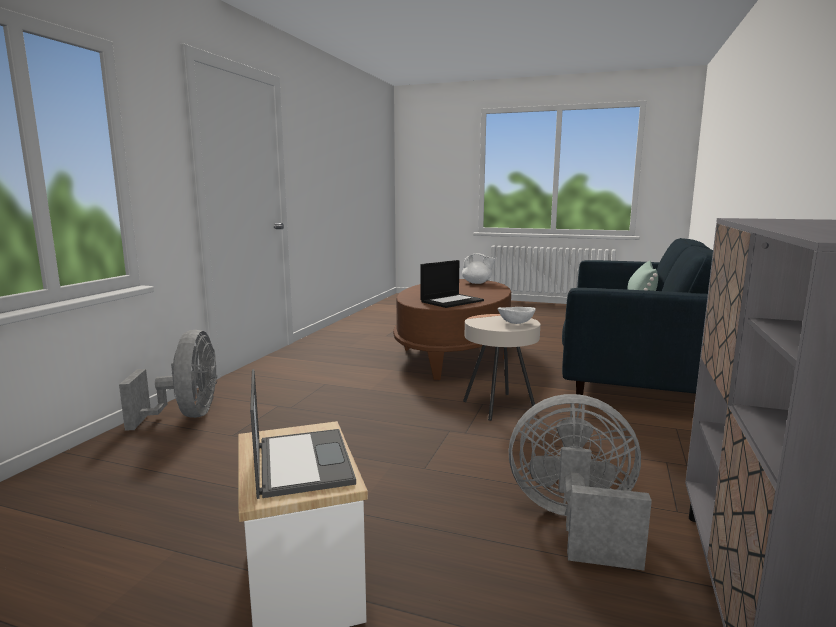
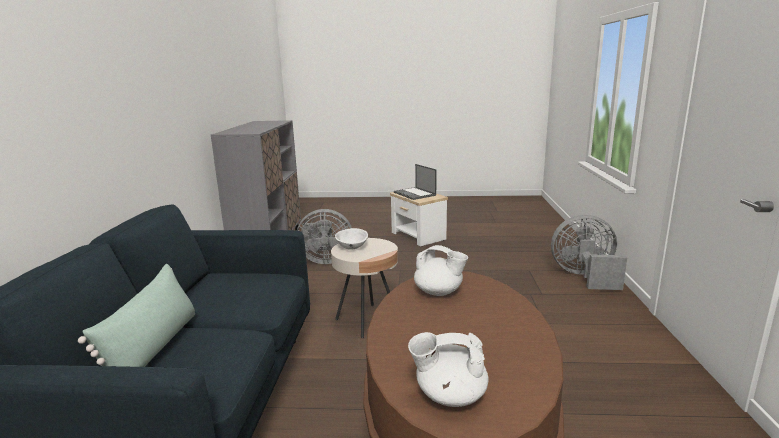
camera: 165 degrees right, 5 degrees up
grey fan [119,330,217,431] -> grey fan turned 120 degrees clockwise [551,215,627,290]
laptop [420,260,484,308] -> white teapot [414,245,468,296]

